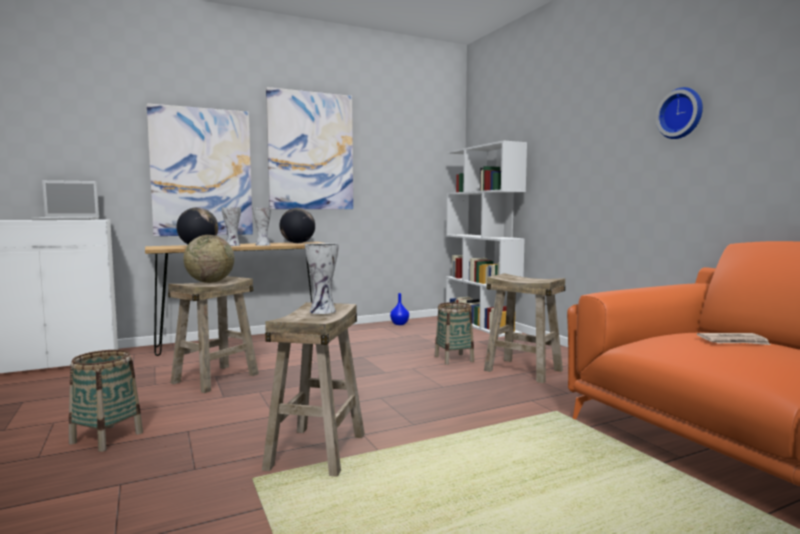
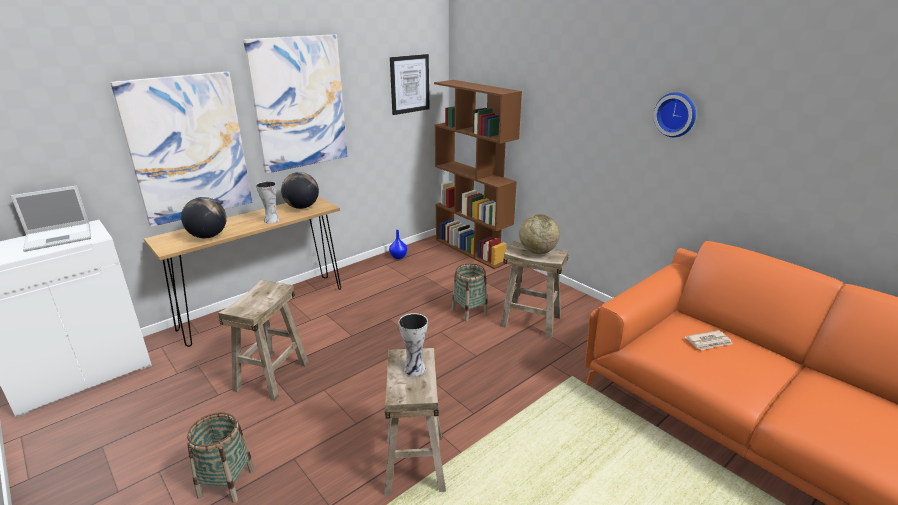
camera: 15 degrees left, 20 degrees up
globe [183,235,234,283] -> globe moved to [519,214,560,254]
vase [222,207,241,246] -> none
white bookcase [446,140,527,337] -> brown bookcase [434,80,522,269]
none -> picture [390,54,430,115]

